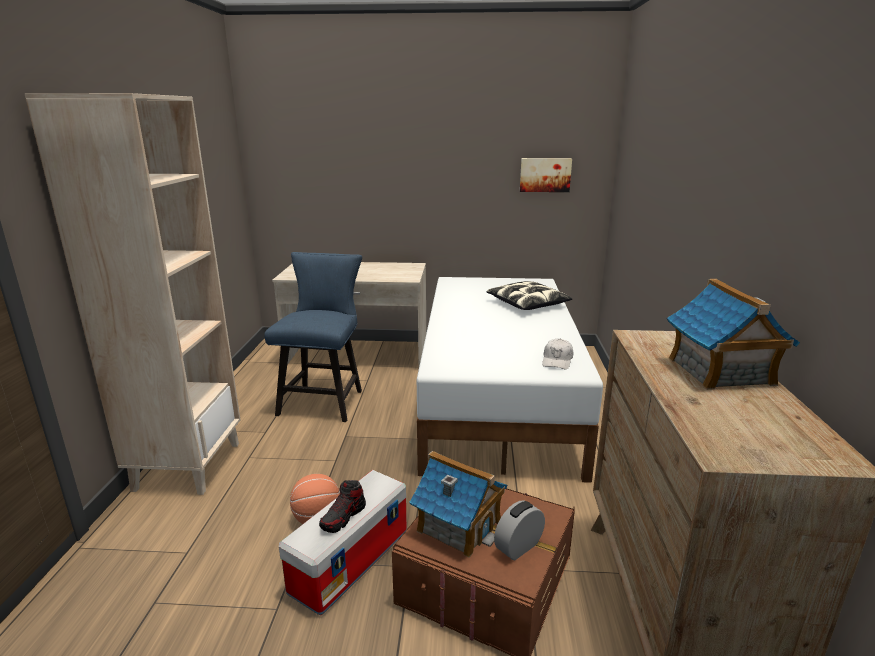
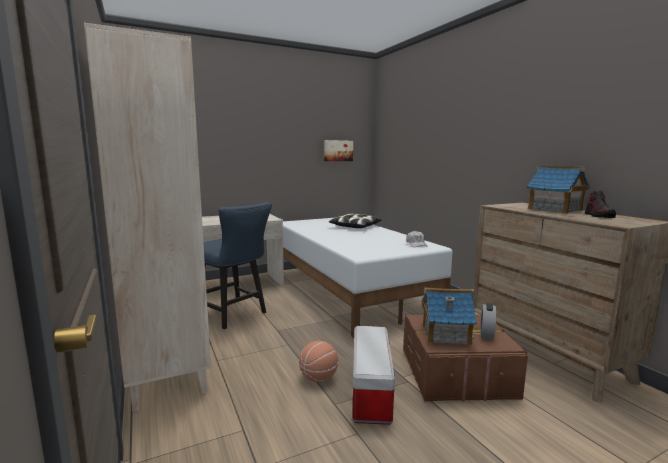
camera: 30 degrees left, 10 degrees down
blue chair [264,252,362,422] -> blue chair turned 150 degrees clockwise [203,202,272,329]
shoe [319,480,366,533] -> shoe moved to [585,190,616,218]

